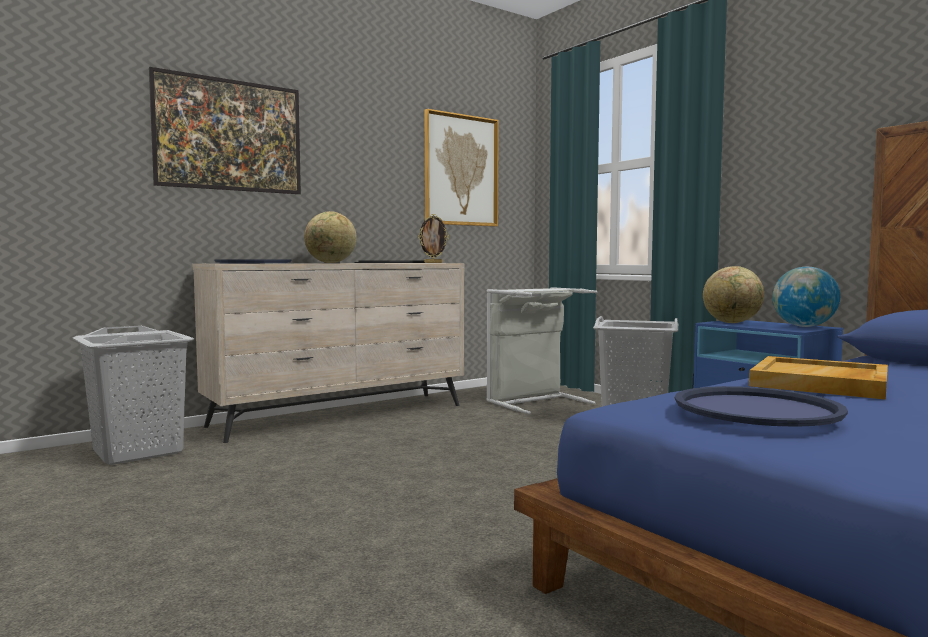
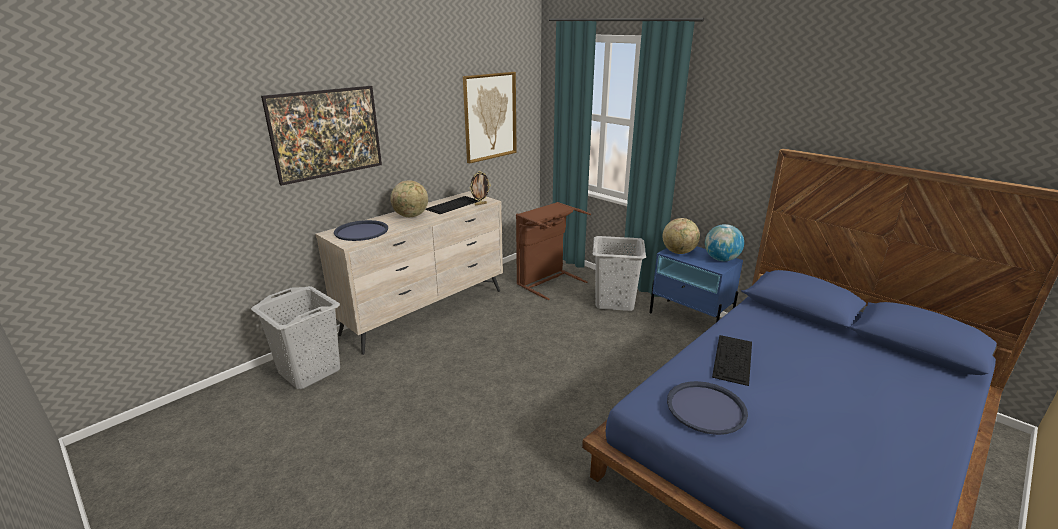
camera: 10 degrees left, 20 degrees up
grey laundry basket [486,287,597,414] -> brown laundry basket [516,202,591,300]
beige tray [749,356,888,400] -> keyboard [712,335,752,386]

